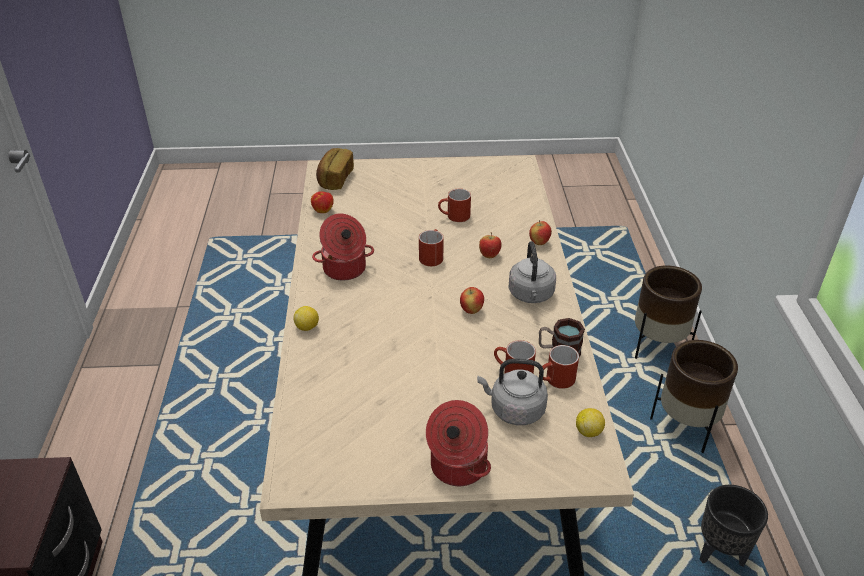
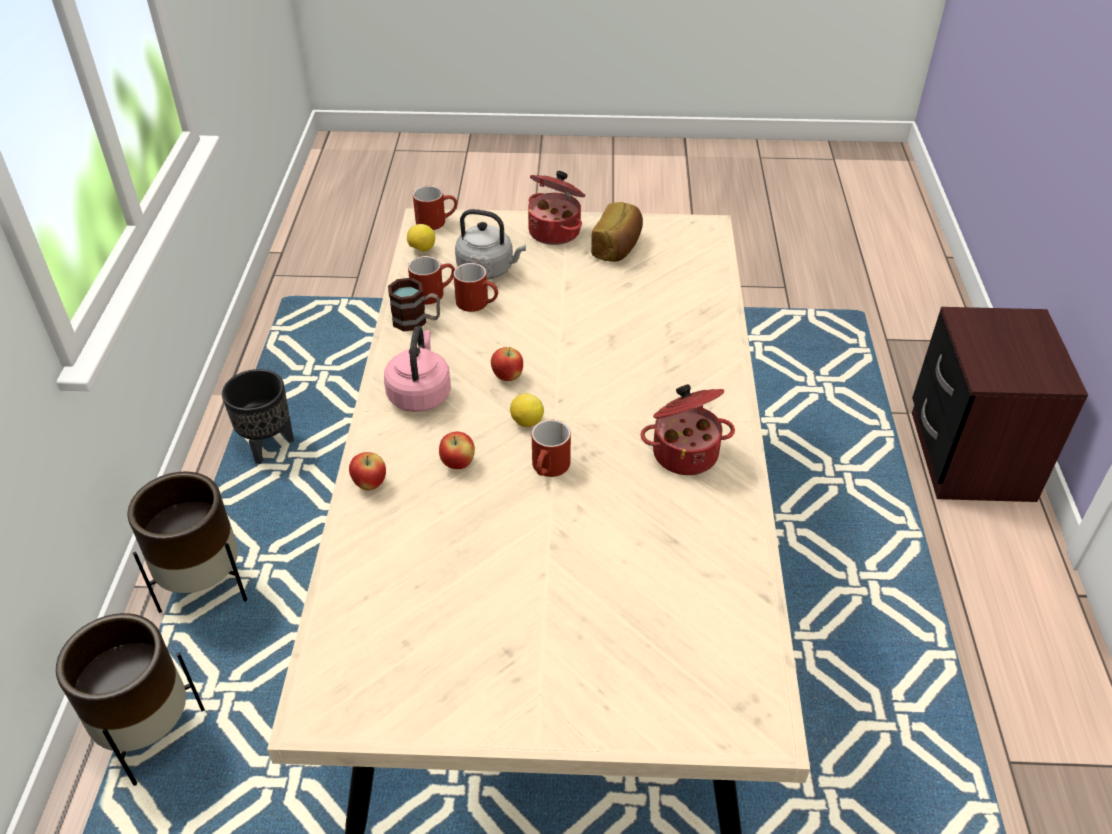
camera: 175 degrees left, 5 degrees up
lemon [293,306,319,331] -> lemon moved to [510,393,544,427]
apple [311,191,334,213] -> none
bread [316,148,354,190] -> bread moved to [591,202,643,262]
red mug [438,189,471,222] -> red mug moved to [413,186,457,230]
grey kettle [508,241,556,303] -> pink kettle [384,326,451,412]

